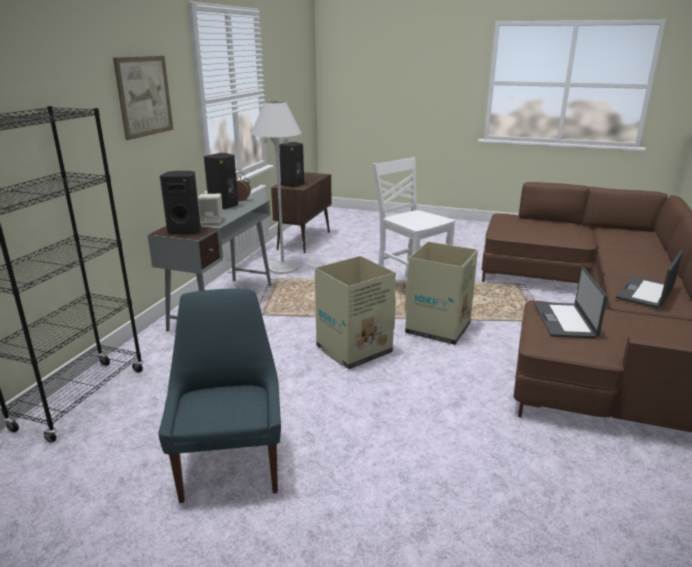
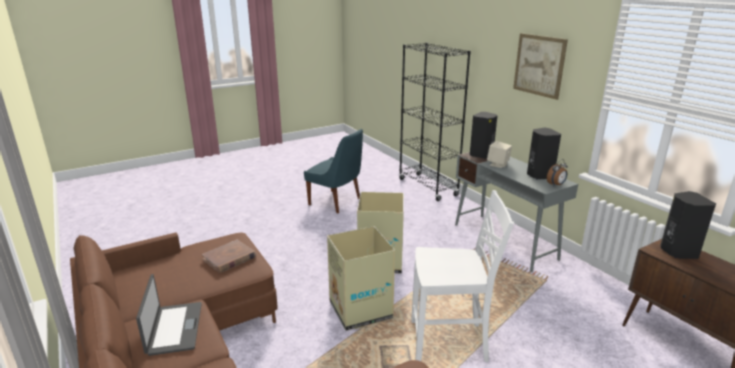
camera: 130 degrees right, 0 degrees up
white floor lamp [251,101,302,274] -> none
laptop [534,267,608,338] -> brown book [202,239,256,273]

